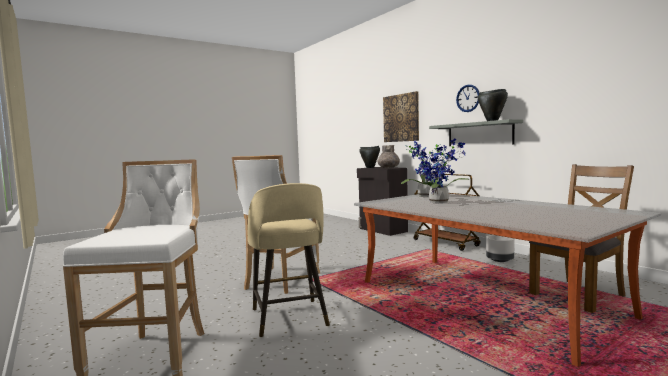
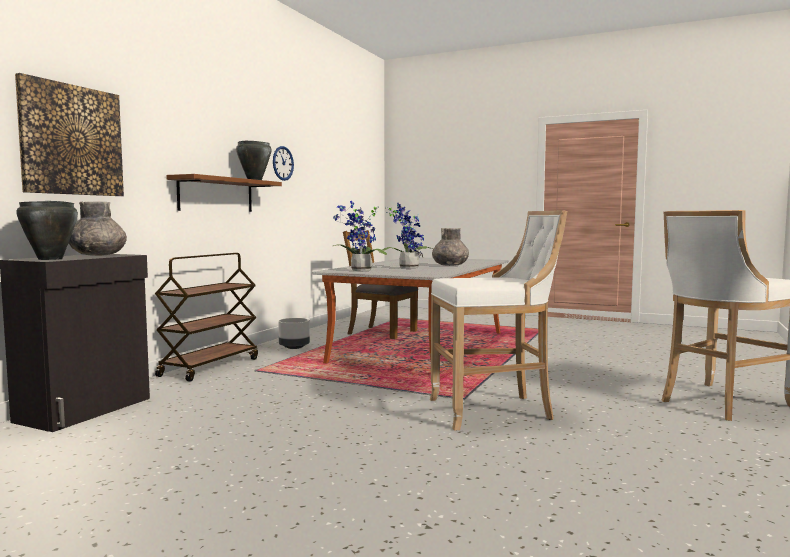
camera: 120 degrees left, 0 degrees up
beige stool [248,183,330,337] -> none
grey shelf [429,119,523,146] -> brown shelf [166,174,282,212]
wall clock [456,85,480,112] -> wall clock moved to [273,146,294,181]
none -> grey vase [432,228,469,266]

